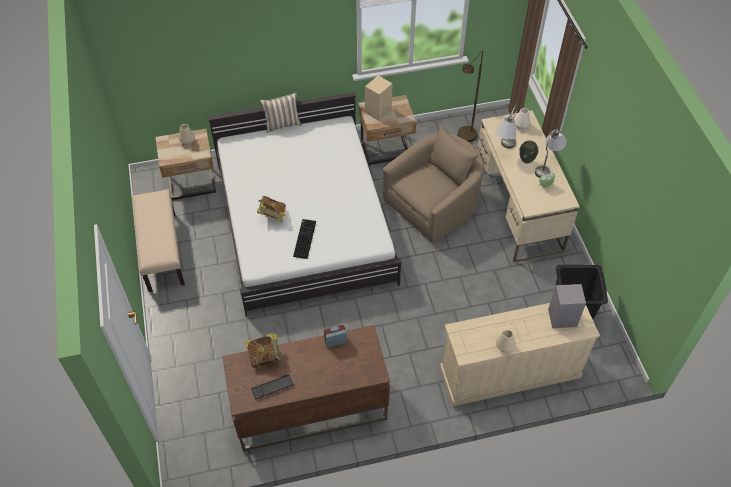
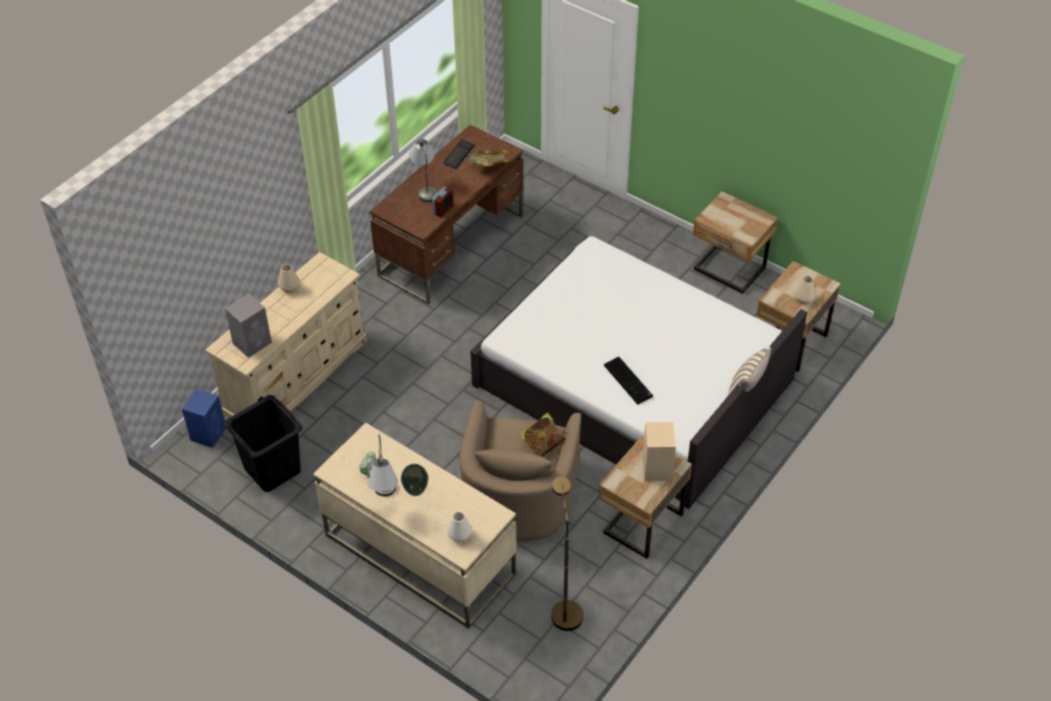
camera: 140 degrees right, 5 degrees down
beige bench [132,189,185,292] -> beige nightstand [693,192,778,294]
book [257,196,286,222] -> book moved to [519,413,566,457]
keyboard [293,219,316,259] -> keyboard moved to [604,356,653,405]
grey table lamp [496,102,518,148] -> grey table lamp moved to [409,139,437,202]
none -> blue speaker [182,389,226,448]

